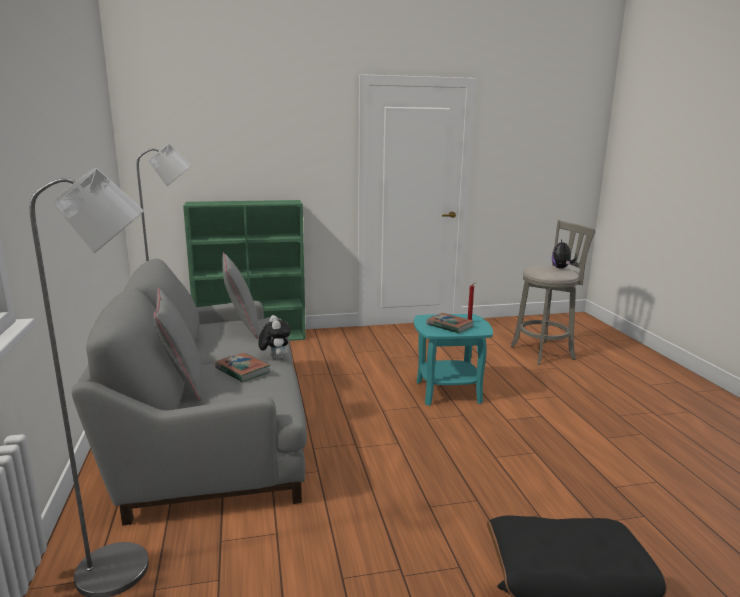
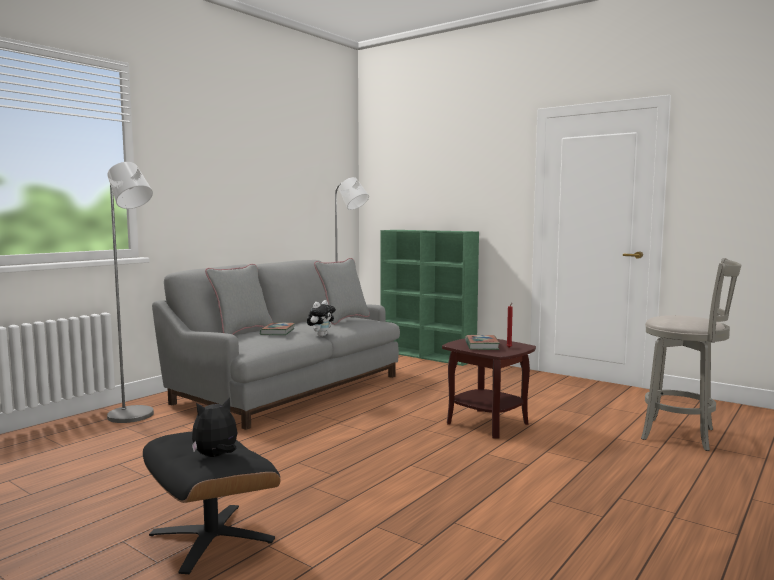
camera: 50 degrees right, 10 degrees down
turquoise side table [414,314,493,406] -> brown side table [442,338,536,438]
plush toy [552,240,576,269] -> plush toy moved to [192,398,237,457]

